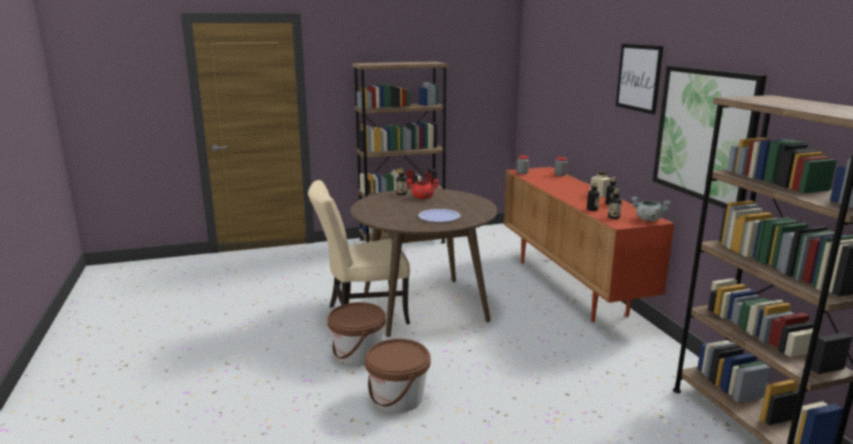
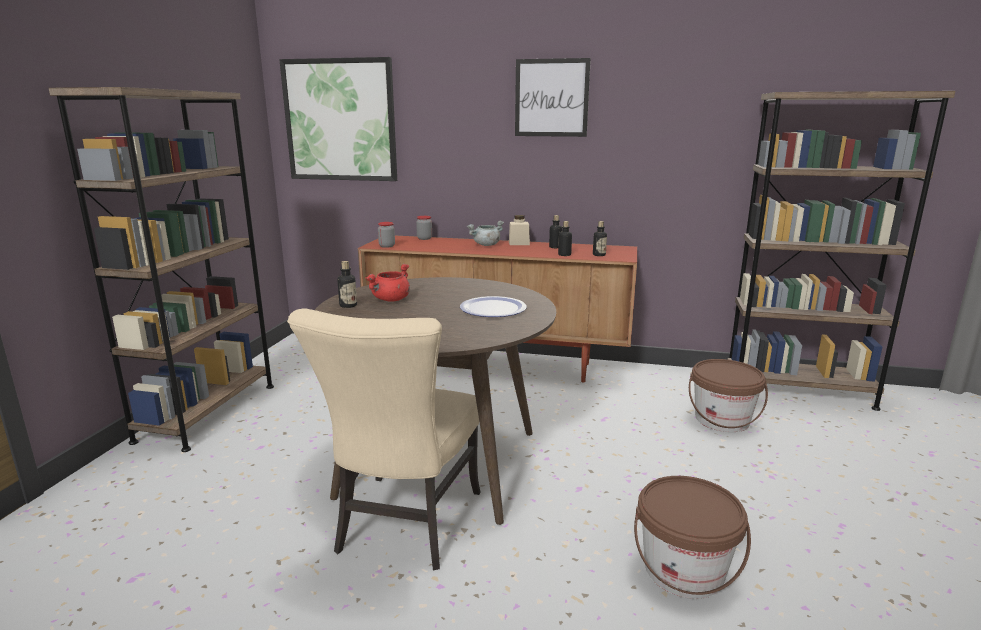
camera: 60 degrees left, 0 degrees up
brown bucket [328,302,386,366] -> brown bucket moved to [689,359,768,432]
grey cooking pot [631,197,670,221] -> grey cooking pot moved to [467,221,504,246]
picture [653,66,767,209] -> picture moved to [279,57,397,181]

